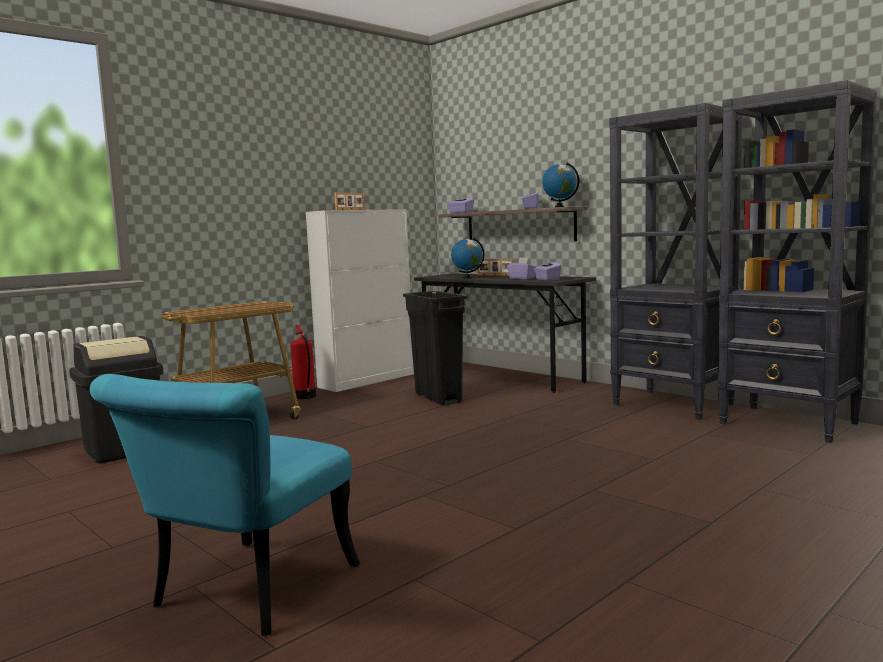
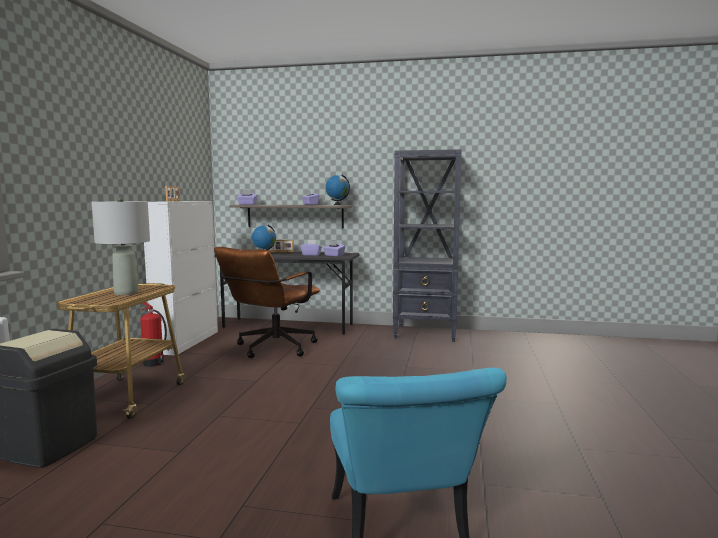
camera: 35 degrees left, 0 degrees up
black trash can [403,291,468,405] -> brown office chair [214,247,320,358]
black bookcase [717,80,877,443] -> none
none -> grey table lamp [92,197,150,295]

